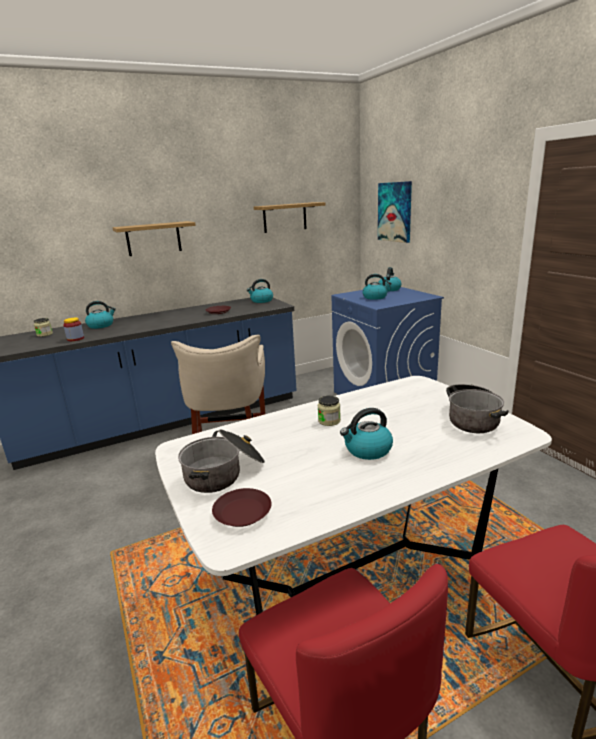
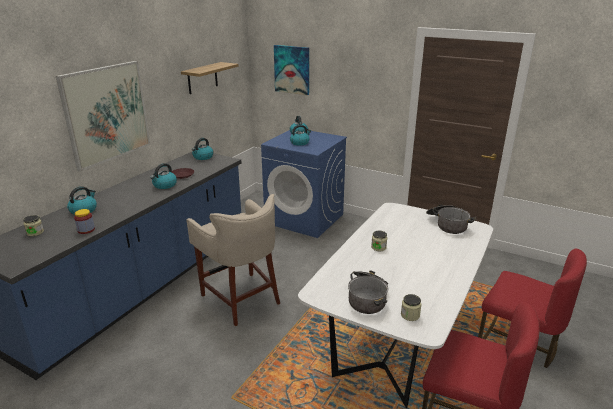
camera: 35 degrees left, 5 degrees up
shelf [113,221,196,256] -> picture [56,61,150,171]
brown plate [212,488,272,527] -> jar [401,294,421,321]
kettle [340,408,393,460] -> kettle moved to [150,163,177,189]

